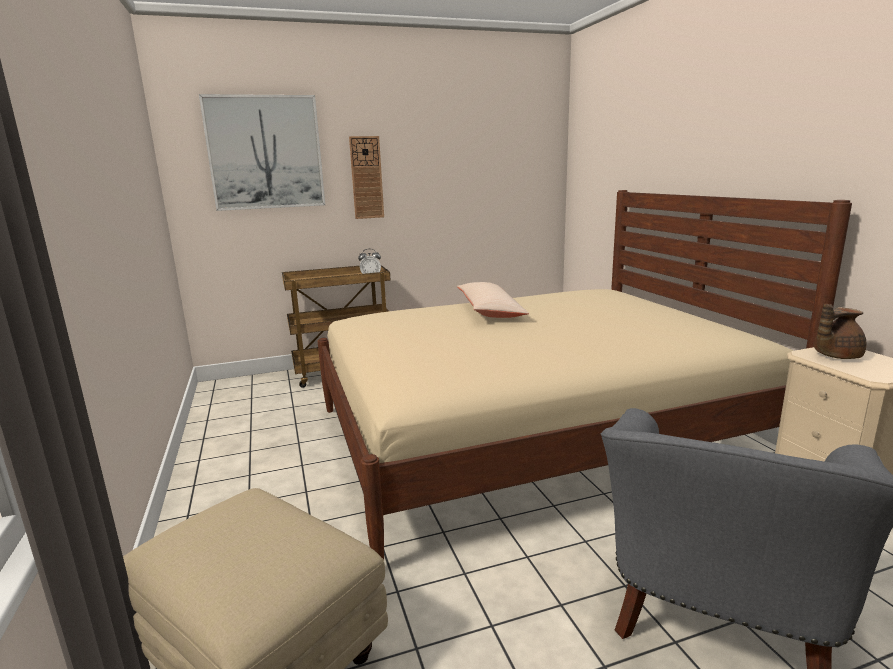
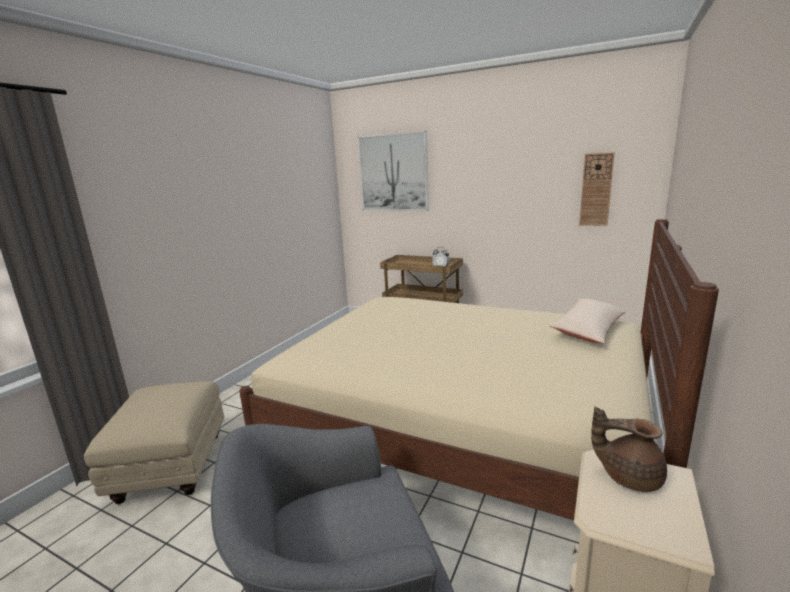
camera: 45 degrees right, 0 degrees up
wall clock [349,136,384,219] -> wall clock moved to [579,152,615,226]
beige pillow [457,282,529,318] -> beige pillow moved to [550,299,626,344]

